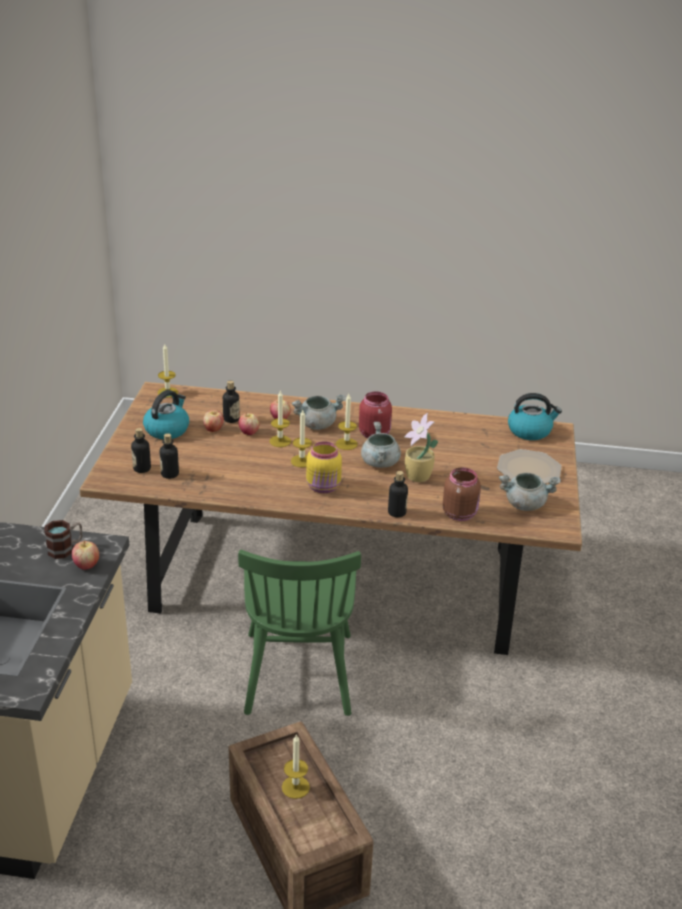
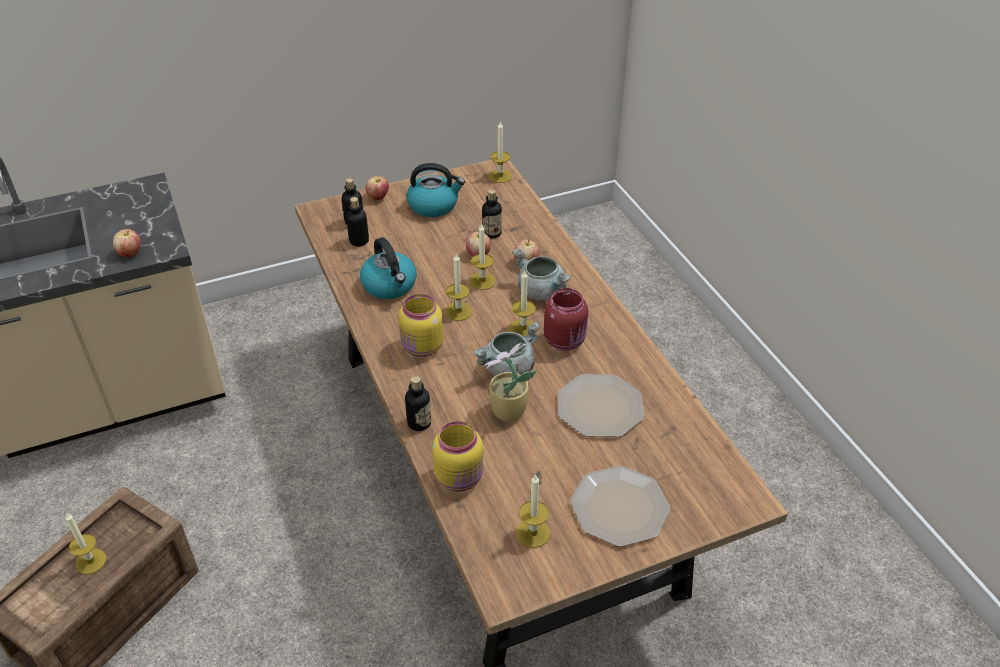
camera: 60 degrees right, 10 degrees up
mug [45,520,82,559] -> none
apple [203,410,224,432] -> apple moved to [366,176,389,200]
green chair [238,549,361,716] -> none
brown jar [443,467,481,521] -> yellow jar [432,421,483,492]
grey cooking pot [499,473,561,511] -> candle [516,474,550,548]
kettle [508,393,562,440] -> kettle moved to [360,237,417,299]
none -> plate [558,374,644,437]

